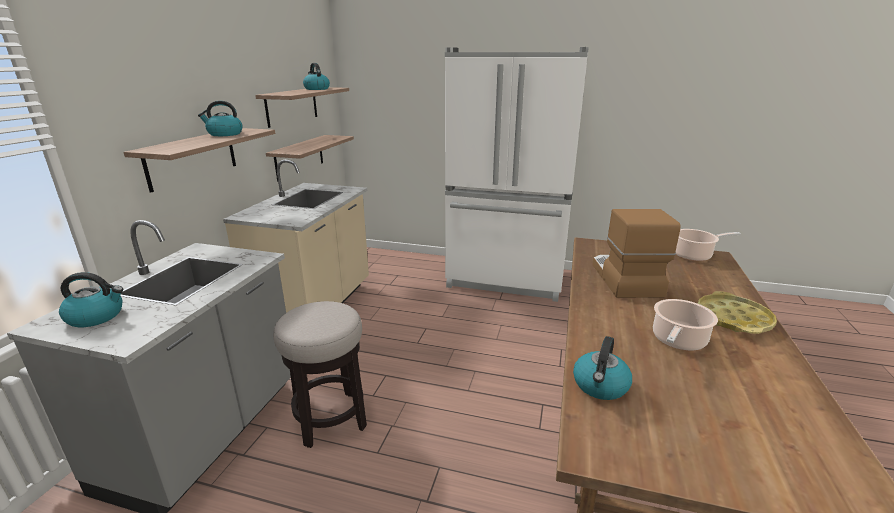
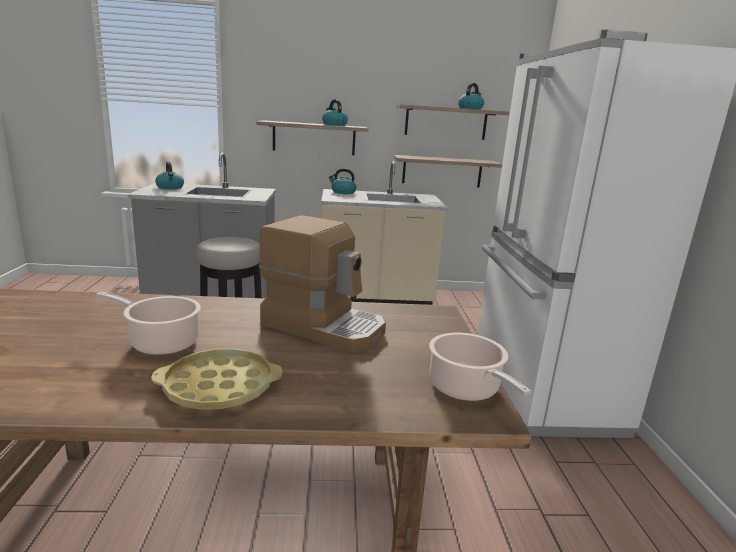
camera: 70 degrees right, 5 degrees down
kettle [573,336,632,400] -> kettle moved to [328,168,356,194]
coffee machine [592,209,681,298] -> coffee machine turned 45 degrees clockwise [259,216,386,352]

